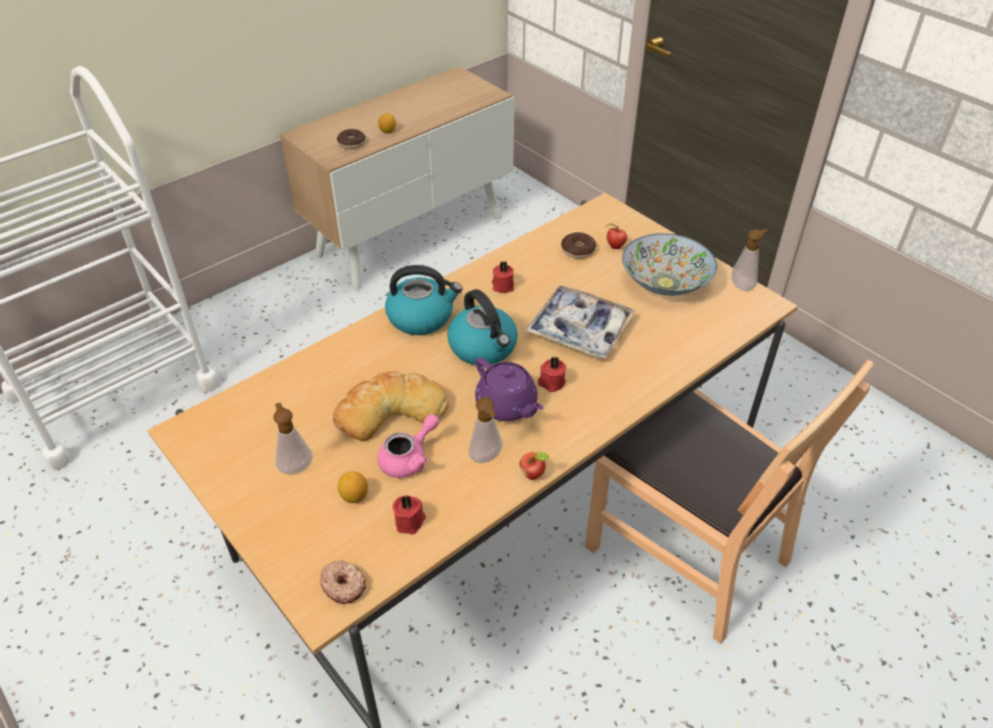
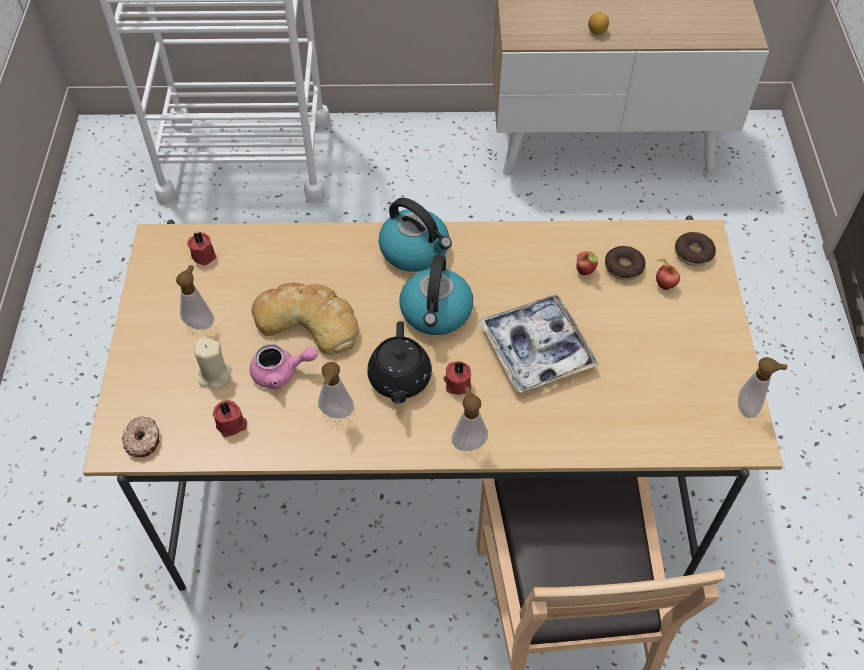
camera: 40 degrees right, 10 degrees up
donut [337,129,365,149] -> donut moved to [675,232,716,266]
lemon [338,471,368,503] -> beige candle [194,338,231,388]
purple teapot [475,357,544,421] -> black teapot [367,321,432,404]
red candle [492,261,514,293] -> red candle moved to [187,232,216,265]
apple [519,452,550,480] -> apple moved to [576,251,598,275]
bowl [622,233,717,296] -> none
none -> soap dispenser [452,386,488,451]

